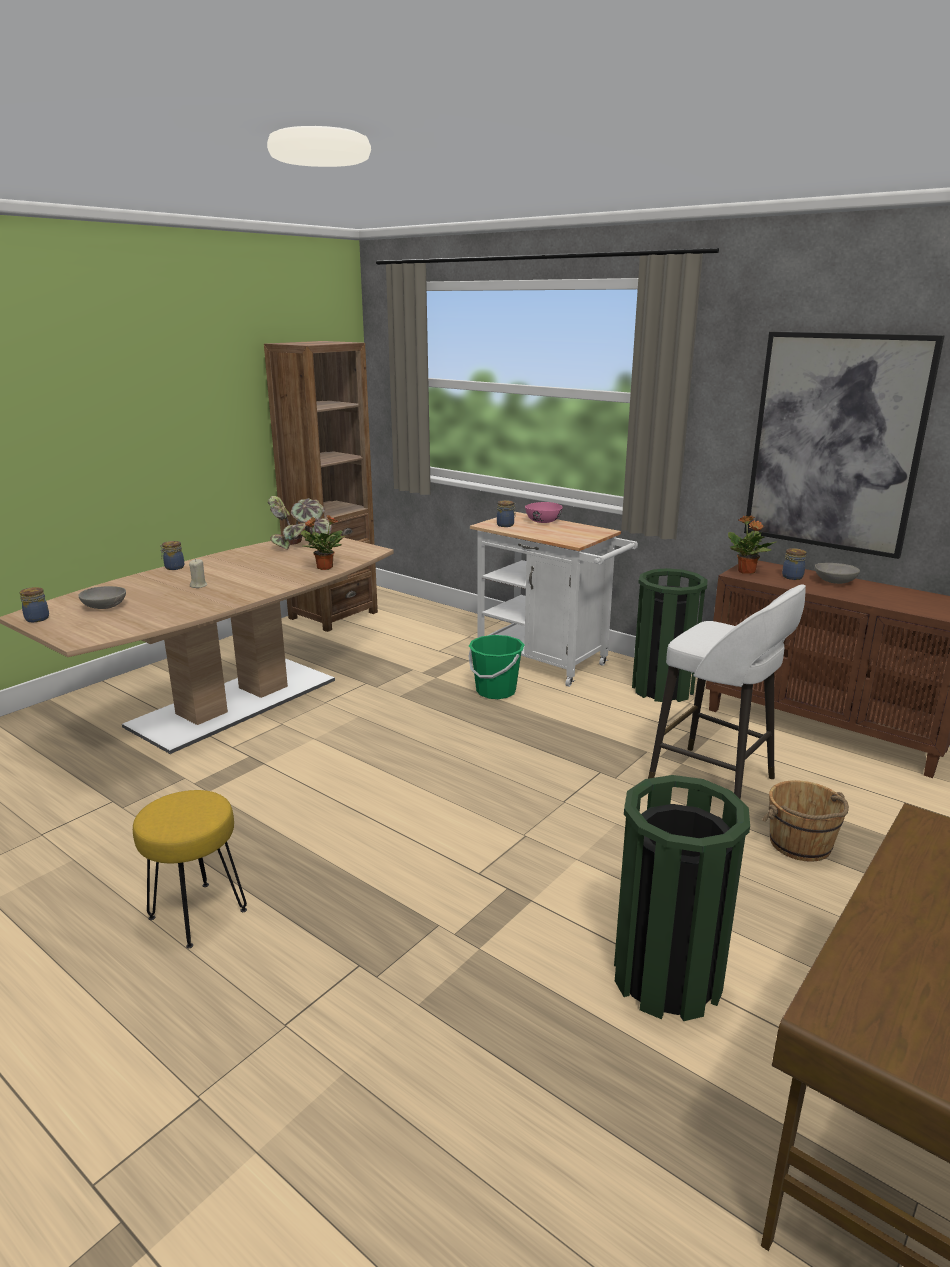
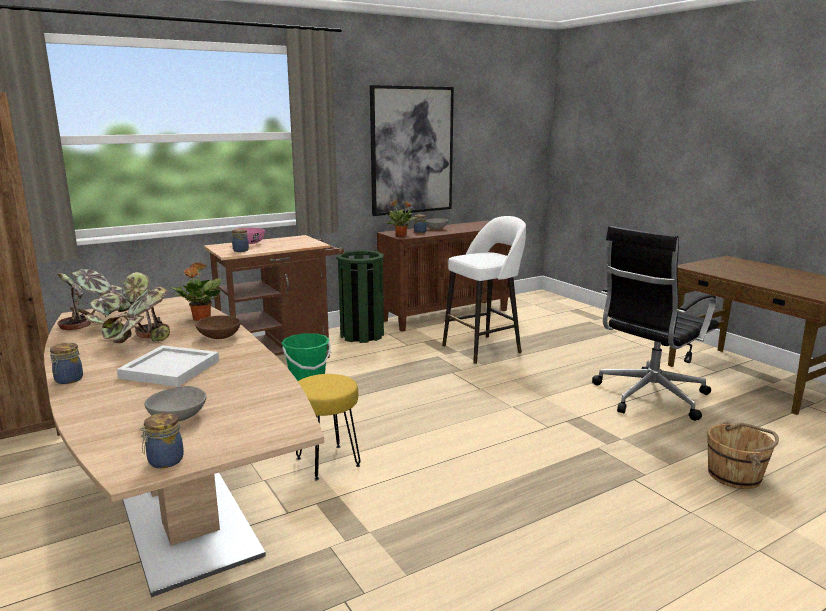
camera: 70 degrees left, 5 degrees down
yellow stool [133,790,247,948] -> yellow stool moved to [296,374,360,480]
beige candle [189,559,207,588] -> white tray [117,345,219,387]
white cart [470,512,638,687] -> brown cart [204,235,344,358]
green trash can [614,775,750,1021] -> black office chair [592,226,719,421]
brown bucket [762,780,849,862] -> brown bucket moved to [707,422,779,489]
none -> potted plant [101,272,170,343]
none -> brown bowl [195,316,241,339]

